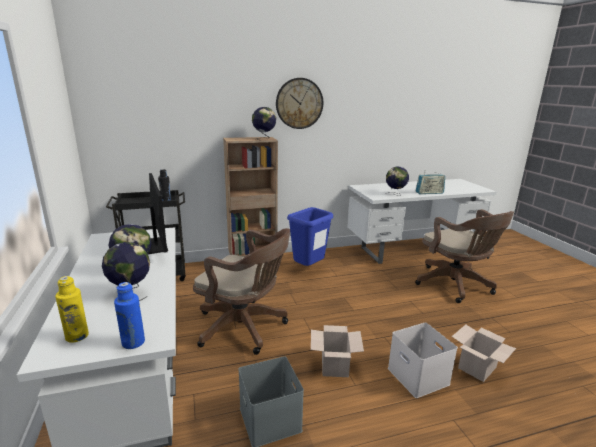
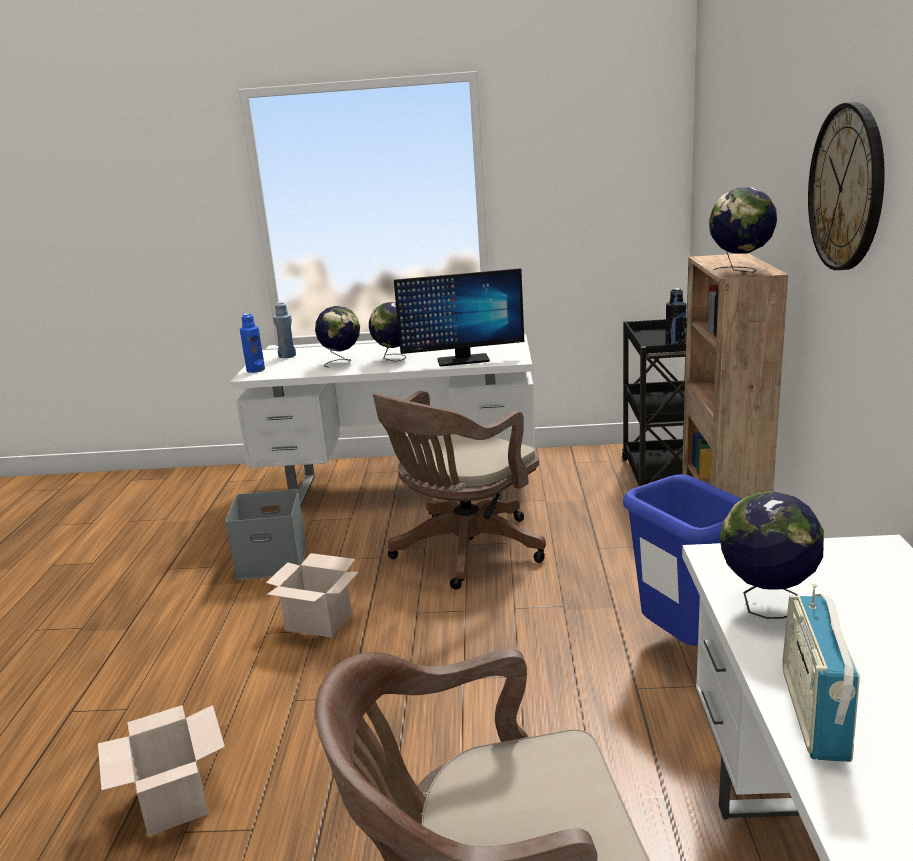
camera: 110 degrees right, 0 degrees up
yellow bottle [55,276,89,343] -> blue bottle [273,302,296,358]
white storage box [388,323,458,398] -> none

